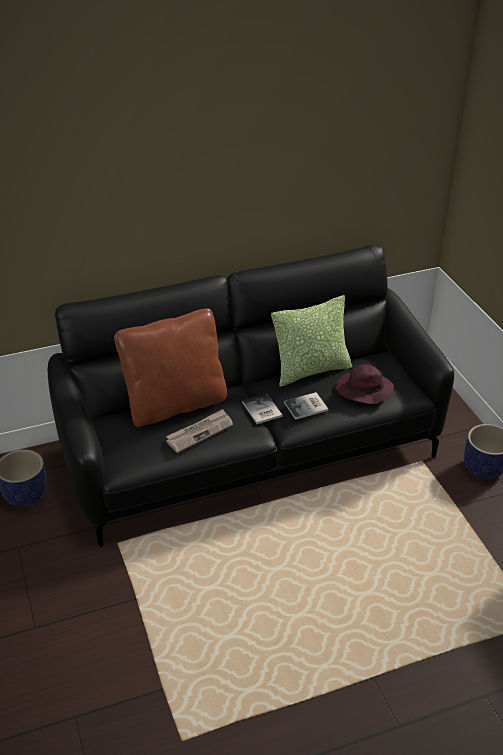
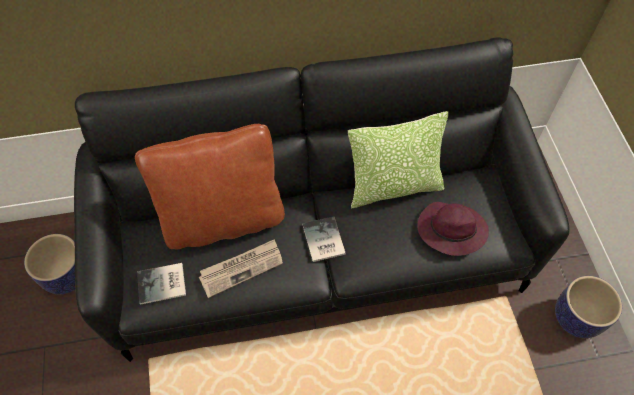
camera: 10 degrees right, 20 degrees up
book [284,392,328,420] -> book moved to [137,263,186,305]

